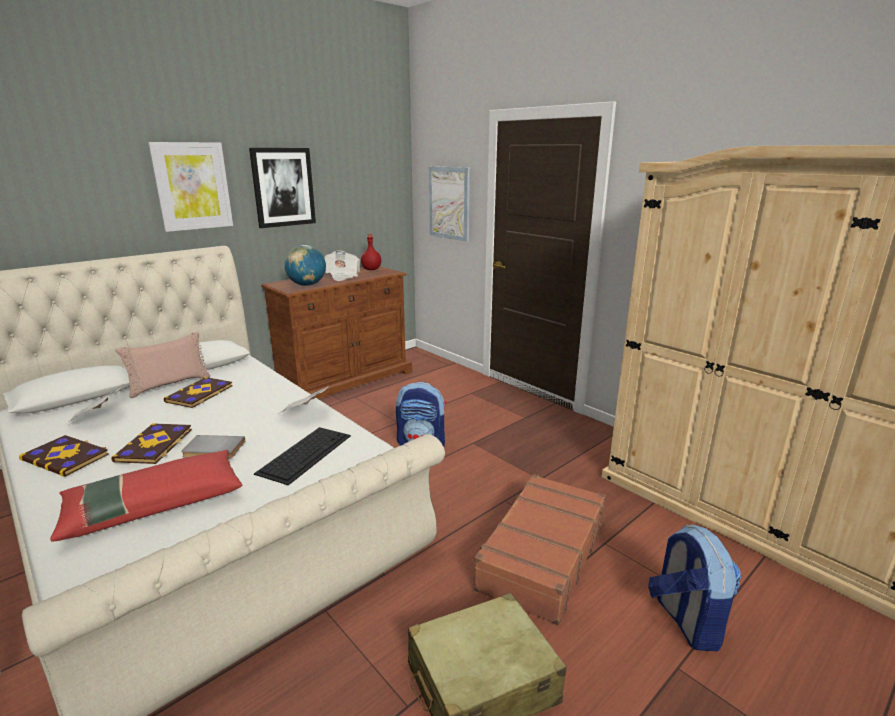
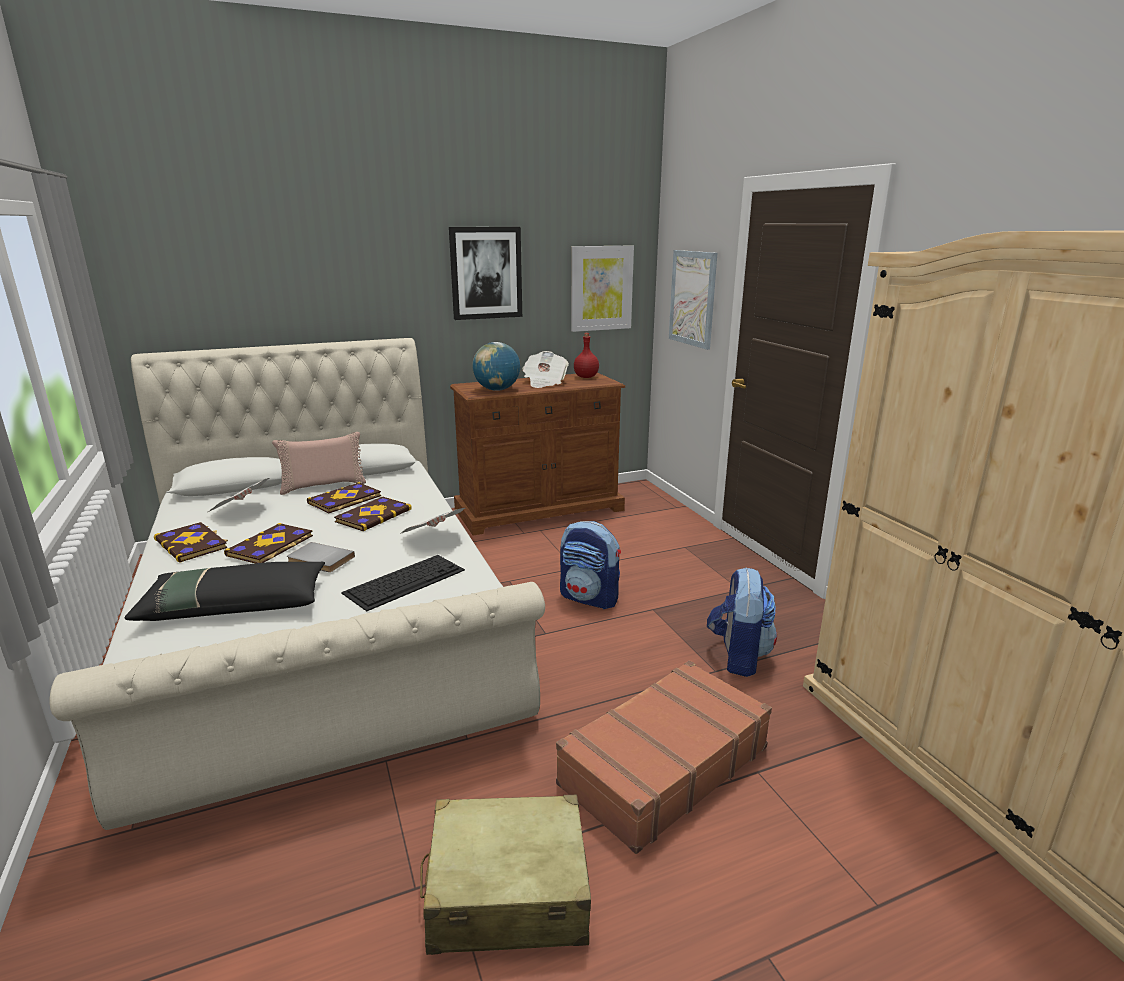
camera: 20 degrees right, 0 degrees up
red pillow [50,450,242,542] -> black pillow [125,562,325,621]
picture [148,142,233,232] -> picture moved to [571,246,634,332]
backpack [648,525,741,651] -> backpack moved to [707,567,777,677]
none -> book [334,496,412,531]

